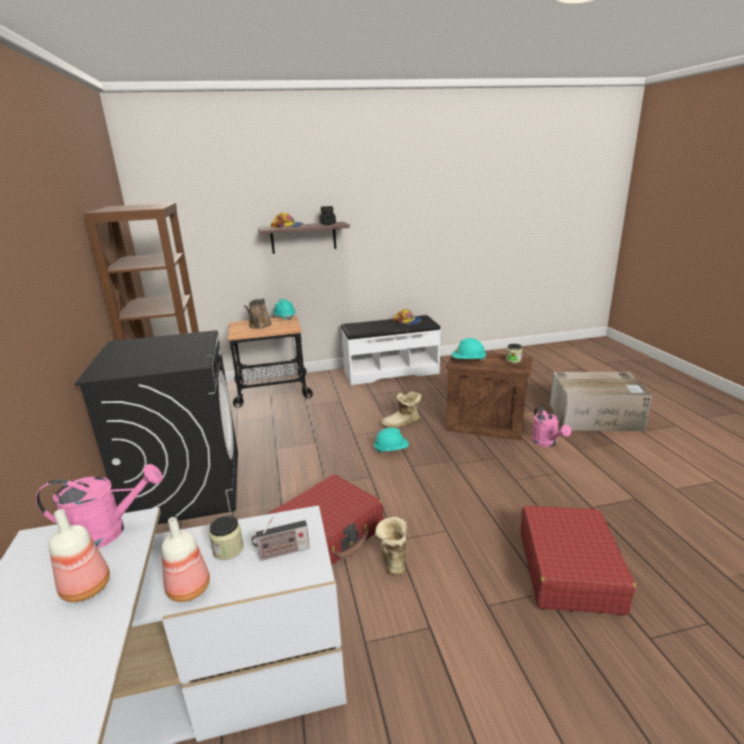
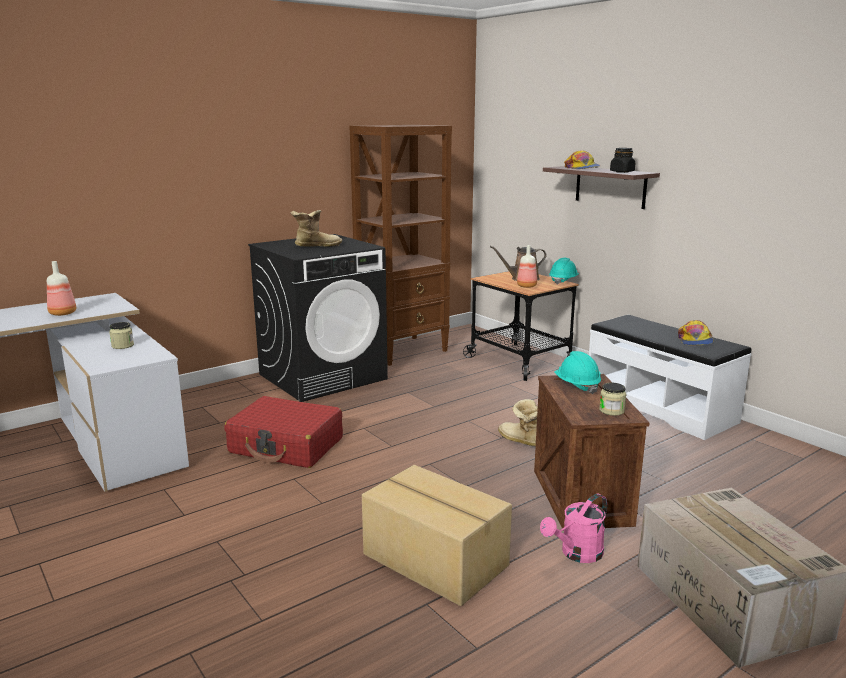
camera: 65 degrees right, 5 degrees down
pink watering can [36,464,163,548] -> none
bottle [161,517,210,602] -> bottle moved to [517,245,537,288]
radio [251,517,310,561] -> none
turquoise hard hat [373,428,409,453] -> none
boot [375,517,407,575] -> boot moved to [290,210,342,247]
red suitcase [520,506,636,615] -> none
none -> cardboard box [362,465,512,606]

